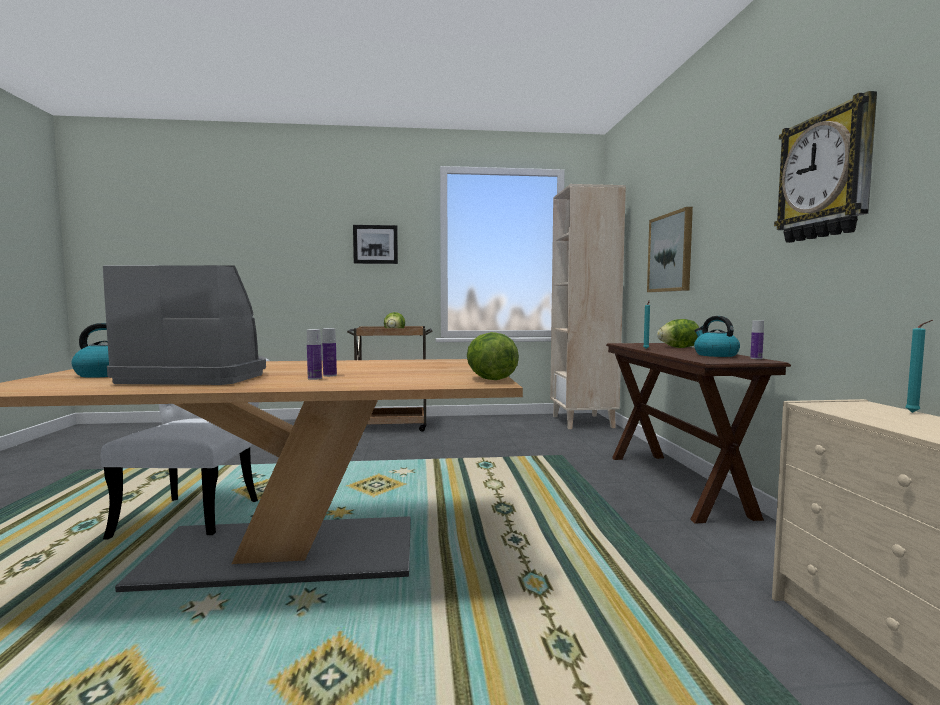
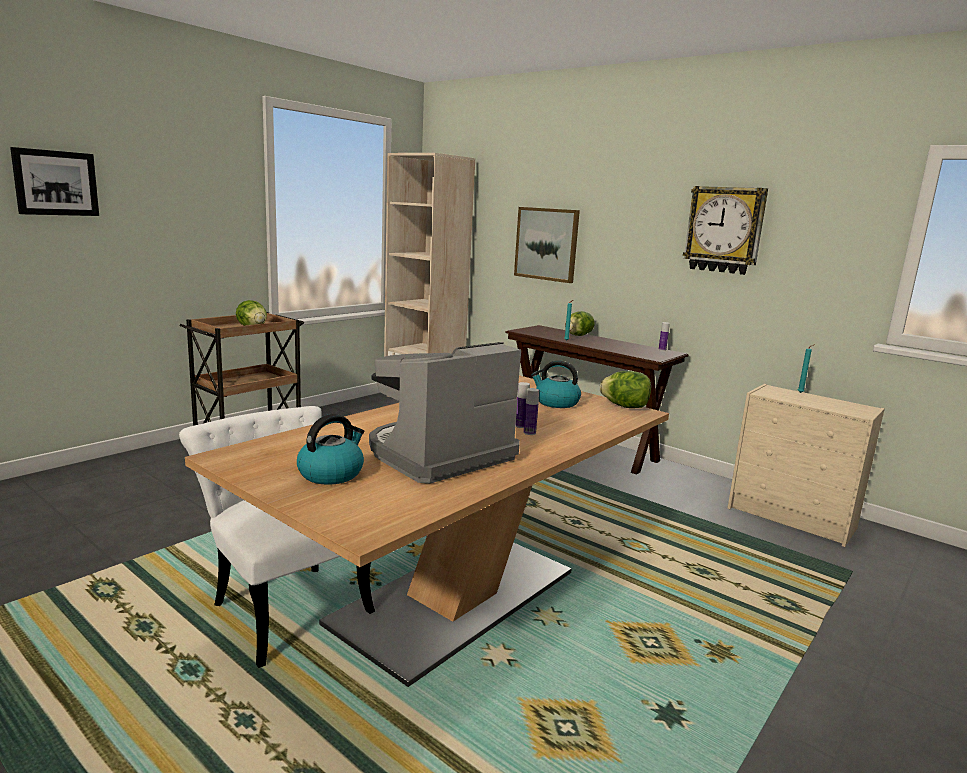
camera: 45 degrees left, 10 degrees up
picture [353,225,398,264] -> picture moved to [10,147,99,216]
kettle [694,316,740,357] -> kettle moved to [531,360,581,408]

